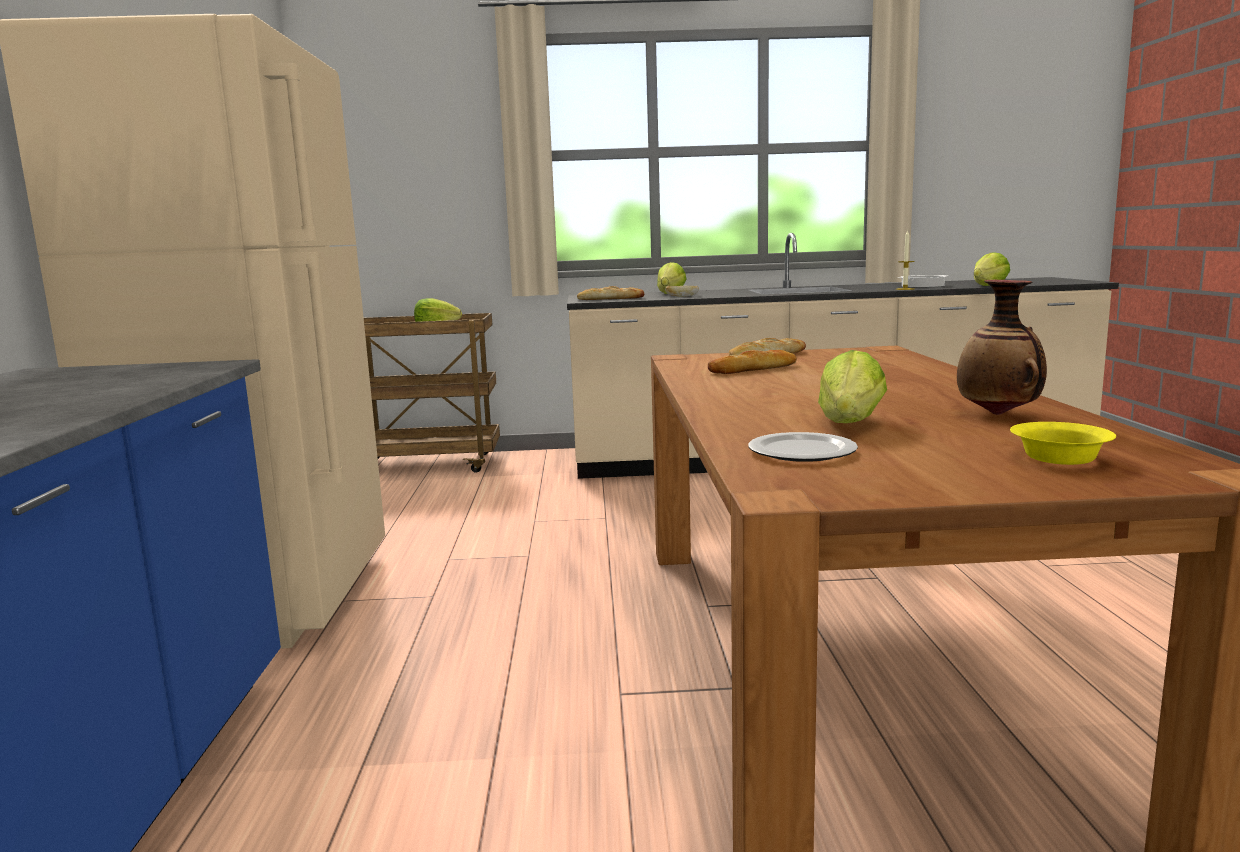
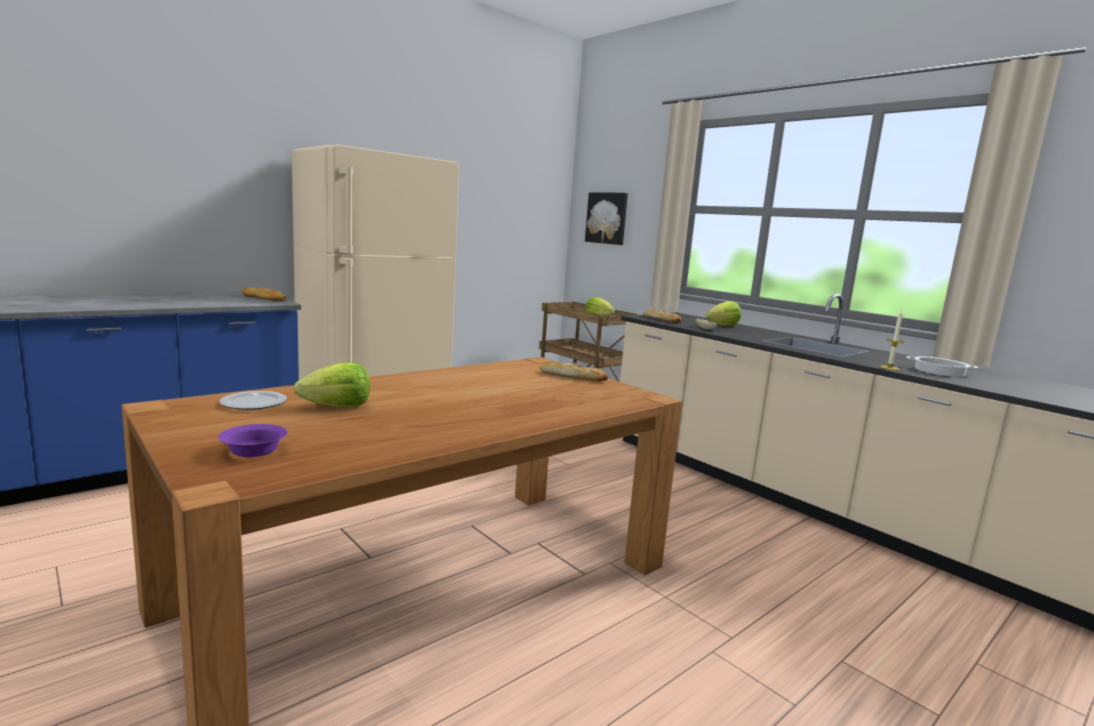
camera: 50 degrees right, 0 degrees up
bread [708,350,797,374] -> bread moved to [242,287,287,301]
vase [957,280,1047,415] -> none
lettuce [974,252,1010,286] -> none
yellow bowl [1010,422,1116,465] -> purple bowl [218,424,287,457]
none -> picture [585,192,628,245]

